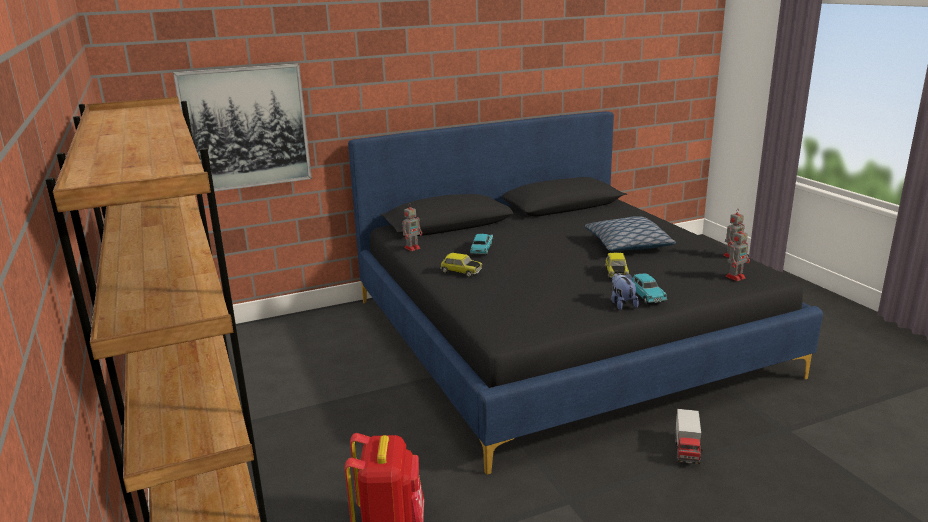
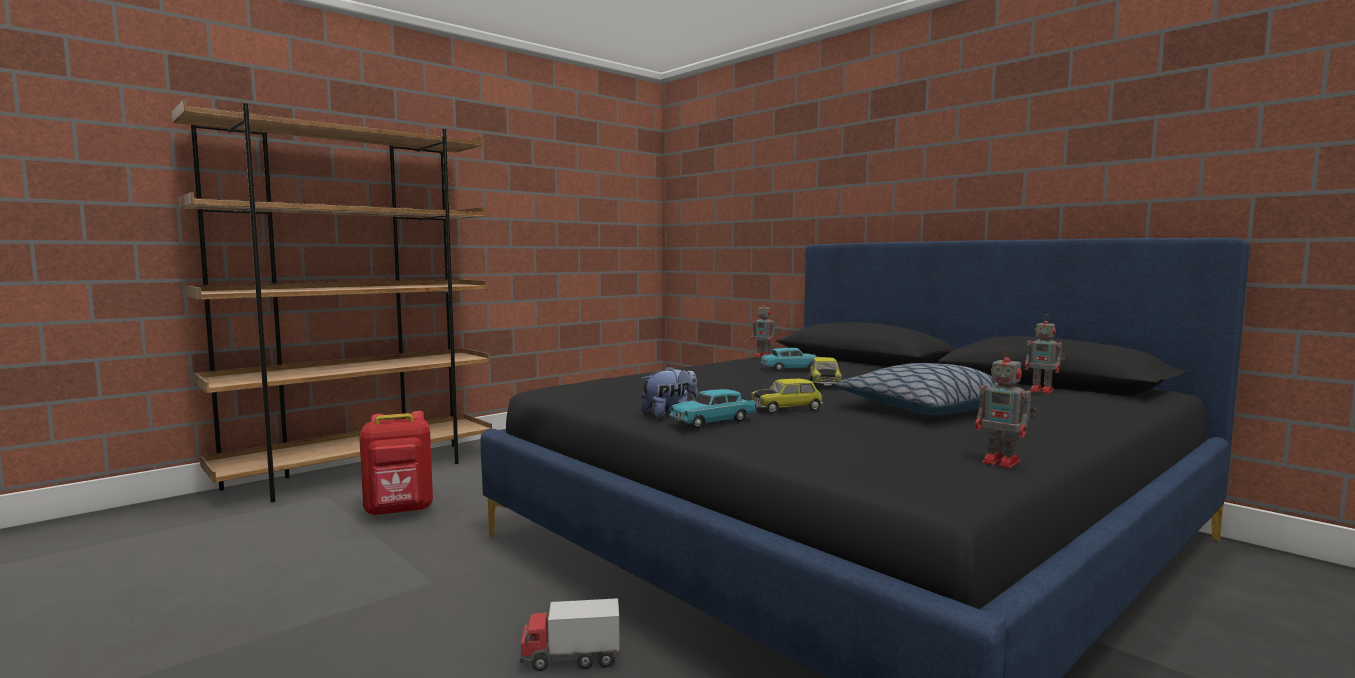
camera: 70 degrees right, 15 degrees down
picture [173,63,312,191] -> none
toy car [440,253,482,277] -> toy car moved to [809,357,842,387]
toy robot [725,226,750,281] -> toy robot moved to [1025,314,1065,394]

